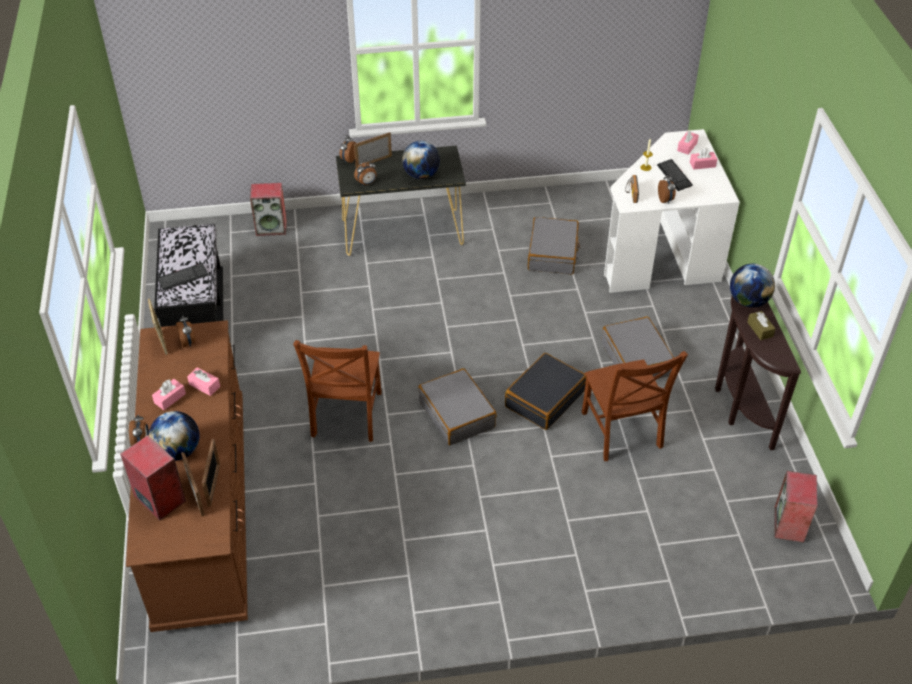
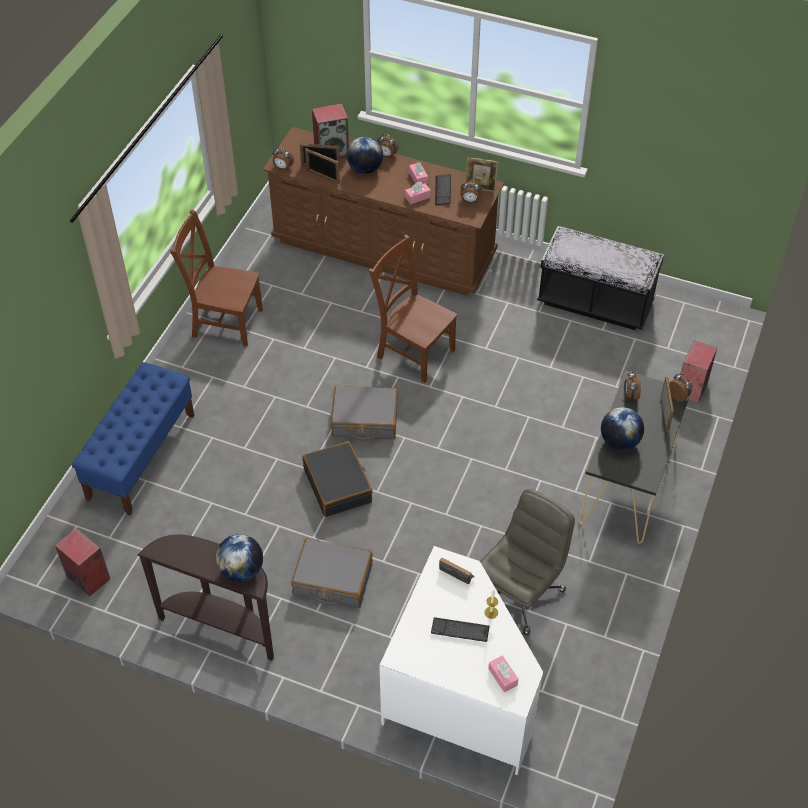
camera: 120 degrees right, 5 degrees up
keyboard [157,263,208,291] -> keyboard moved to [435,174,451,205]
grey suitcase [528,217,580,274] -> grey office chair [480,489,575,635]
brown chair [582,351,688,461] -> brown chair moved to [170,209,263,347]
alarm clock [658,174,676,204] -> alarm clock moved to [272,146,294,170]
pink tissue box [690,148,717,170] -> none
brown tissue box [747,311,776,340] -> none
none -> blue bench [72,362,194,516]

